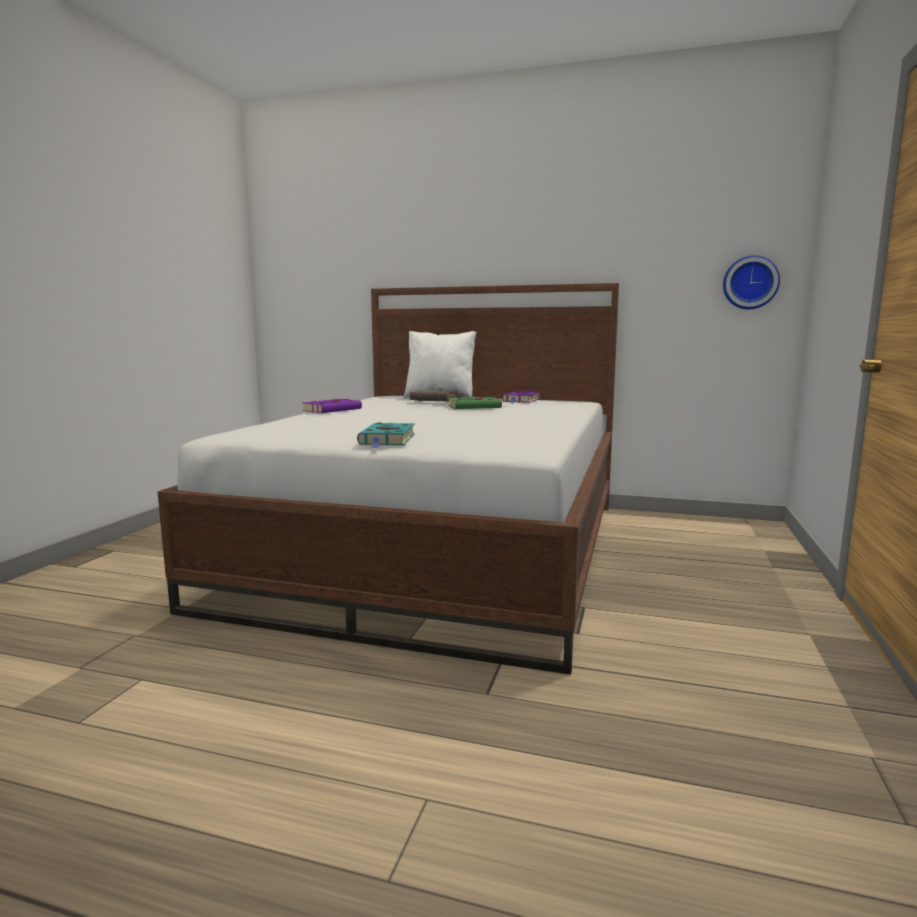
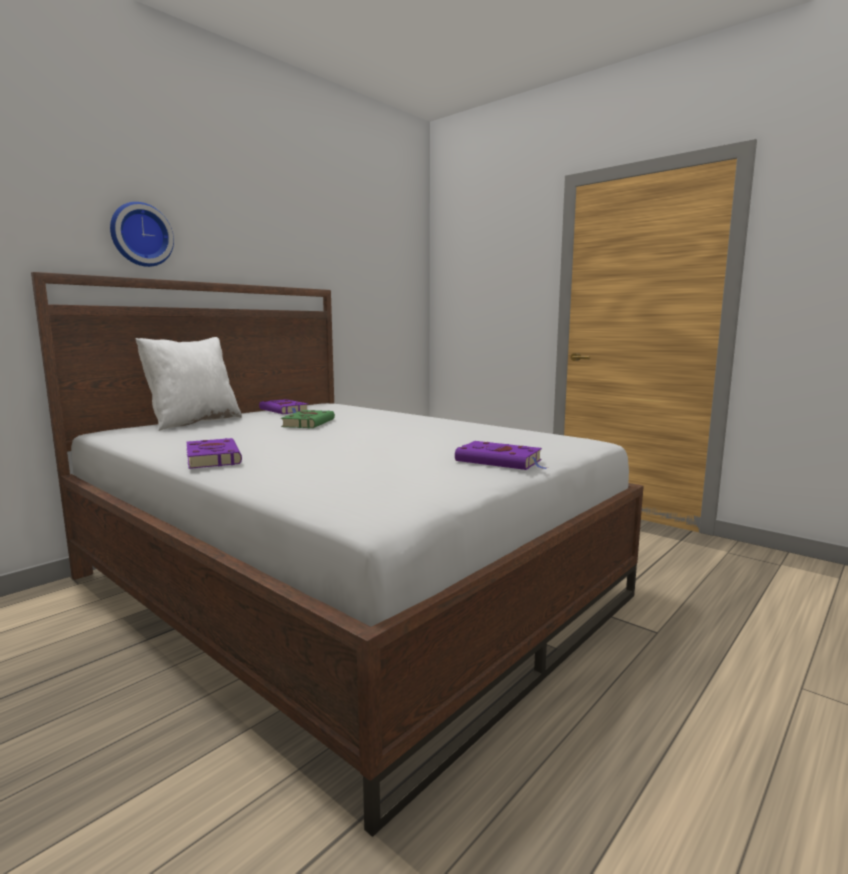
camera: 65 degrees left, 0 degrees up
turquoise book [357,423,415,448] -> purple book [455,441,546,470]
brown book [409,391,457,401] -> none
wall clock [723,255,780,309] -> wall clock moved to [110,202,174,267]

